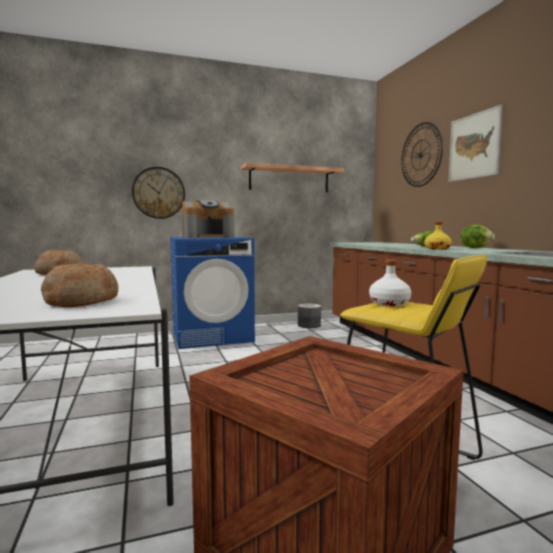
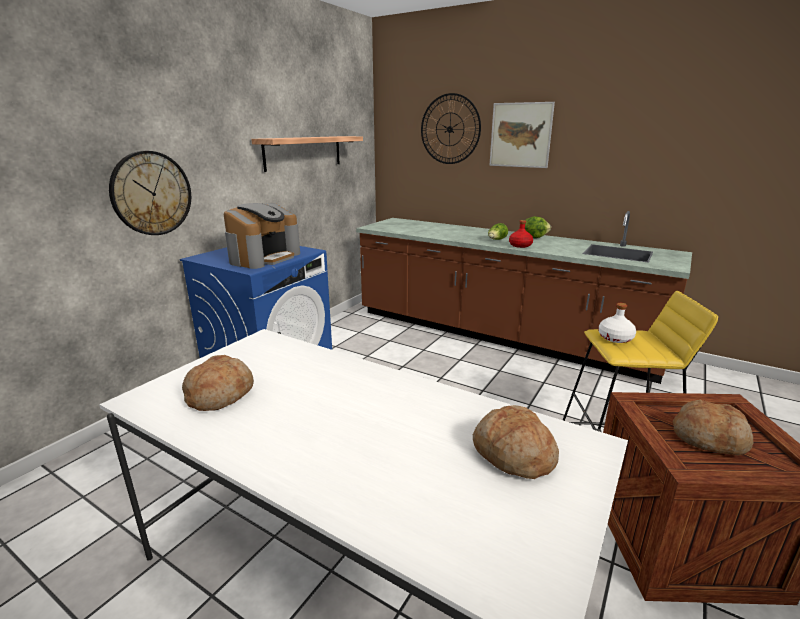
camera: 40 degrees left, 15 degrees up
grey planter [298,303,321,328] -> none
yellow bottle [424,221,452,249] -> red bottle [509,220,533,248]
none -> bread [673,400,753,456]

